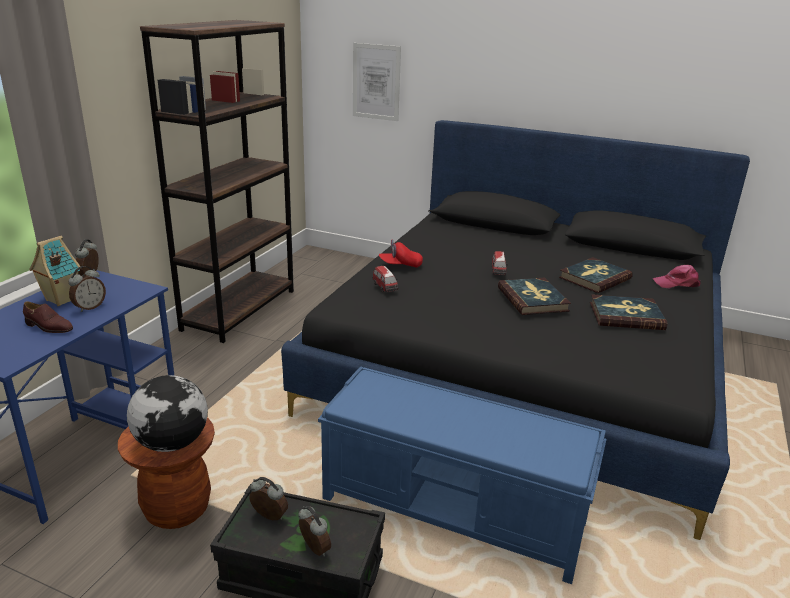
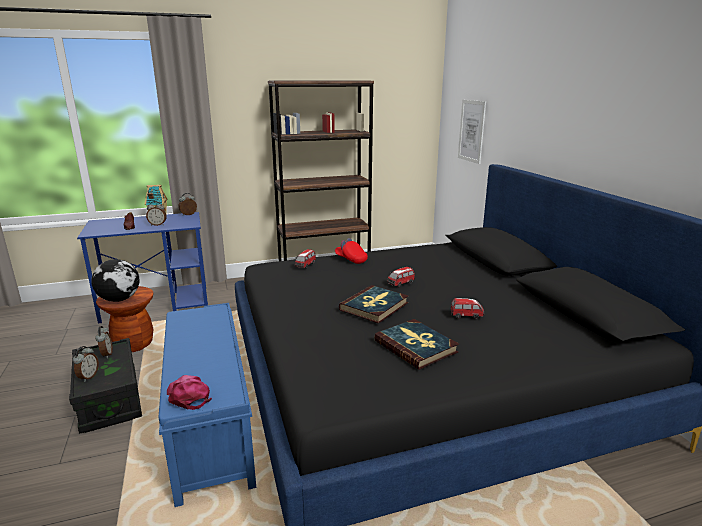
camera: 50 degrees right, 5 degrees down
book [559,257,633,293] -> toy car [450,298,485,319]
pink cap [653,265,701,289] -> pink cap moved to [167,375,212,410]

